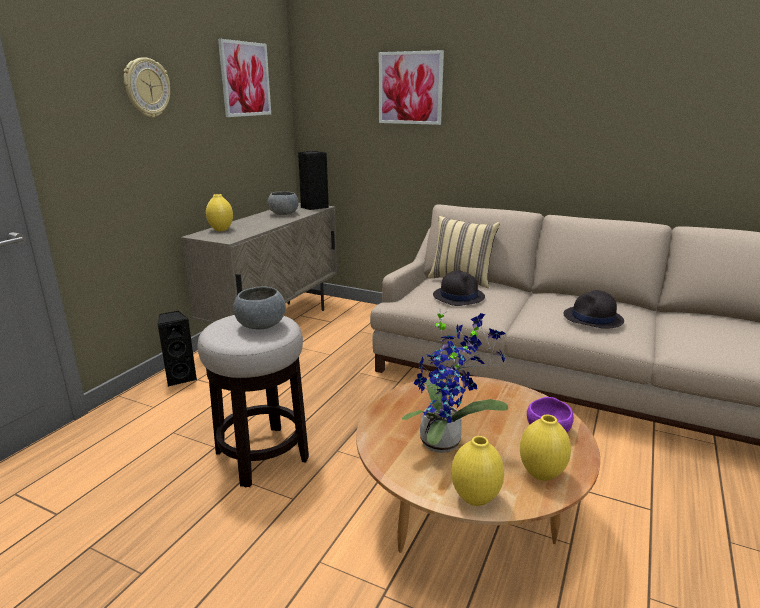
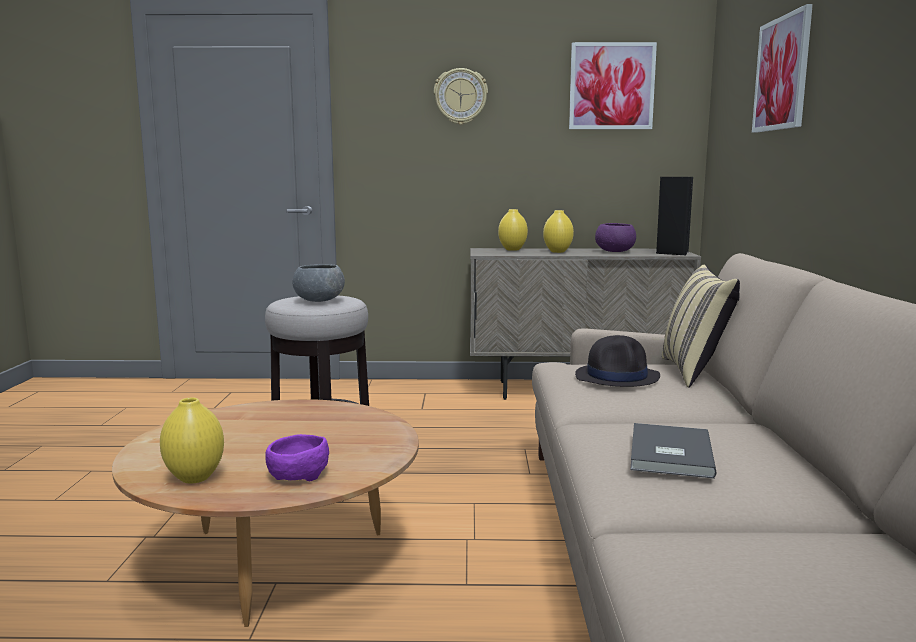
camera: 65 degrees right, 10 degrees down
black speaker [158,311,197,387] -> none
grey bowl [267,191,299,215] -> purple bowl [595,223,636,252]
potted plant [402,309,508,453] -> none
yellow vase [451,436,504,506] -> yellow vase moved to [543,210,574,253]
black hat [563,290,624,329] -> grey book [630,423,717,479]

